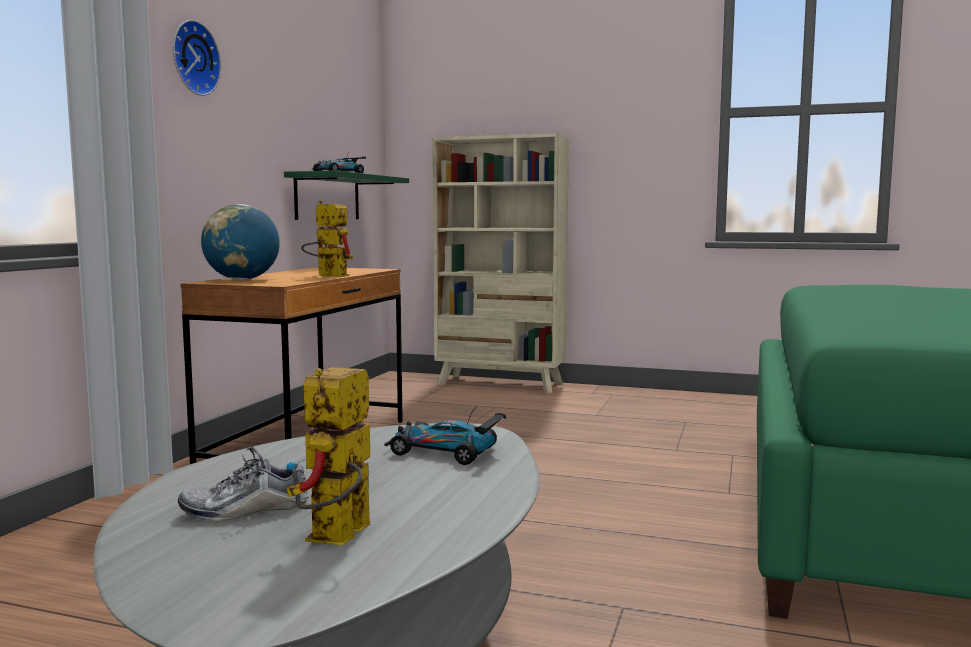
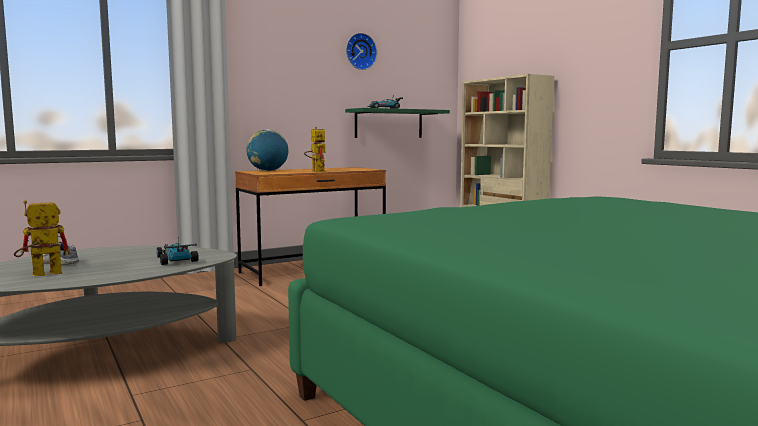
camera: 40 degrees right, 0 degrees up
wall clock [173,20,221,96] -> wall clock moved to [346,33,377,70]

